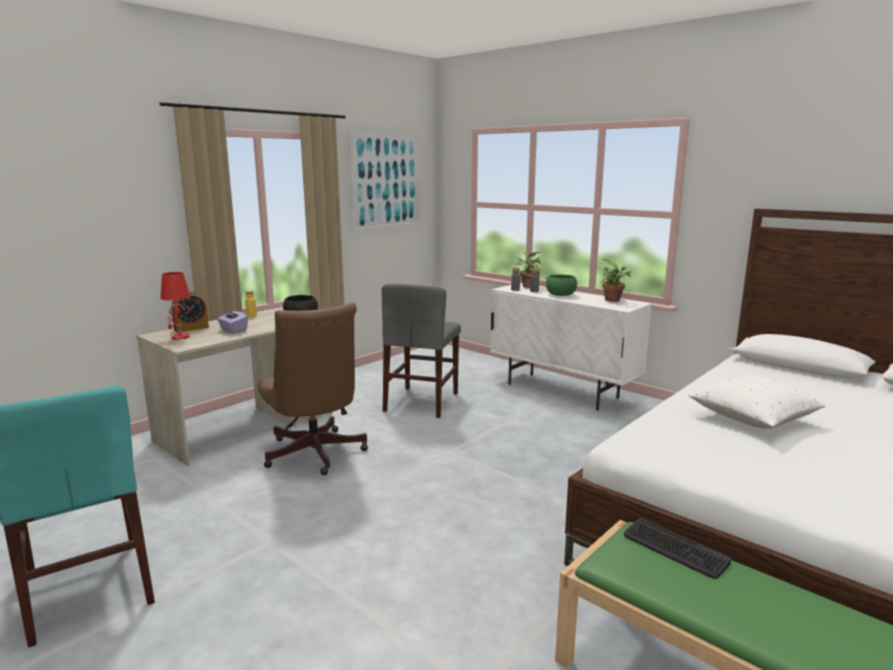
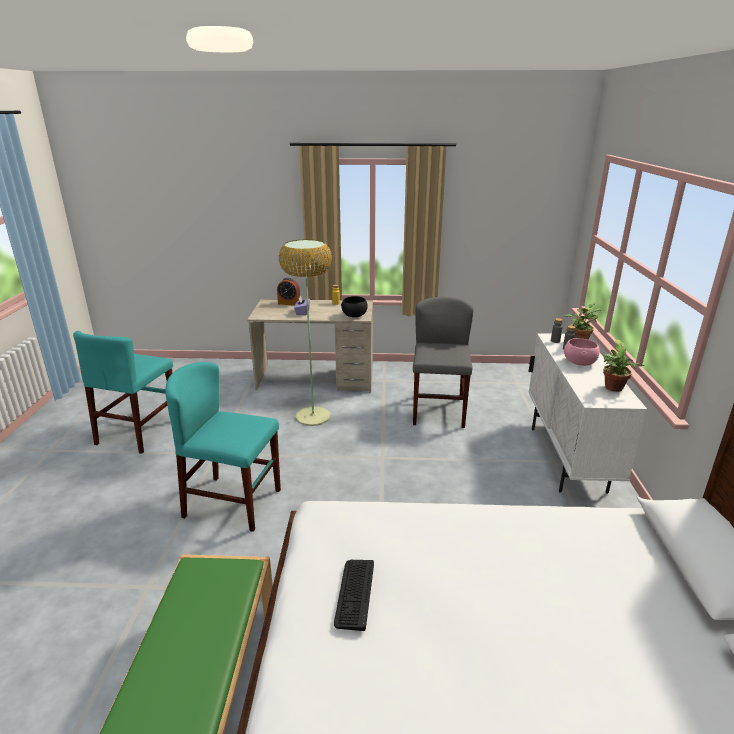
camera: 50 degrees right, 10 degrees up
red table lamp [160,272,191,340] -> none
brown office chair [258,303,368,475] -> floor lamp [279,239,332,426]
picture [348,132,420,232] -> none
grey chair [382,284,461,418] -> grey chair turned 120 degrees clockwise [413,297,474,428]
green bowl [546,274,577,296] -> pink bowl [564,338,600,366]
keyboard [624,518,731,579] -> keyboard moved to [334,560,374,631]
white pillow [688,375,825,429] -> none
none -> turquoise chair [165,362,281,532]

